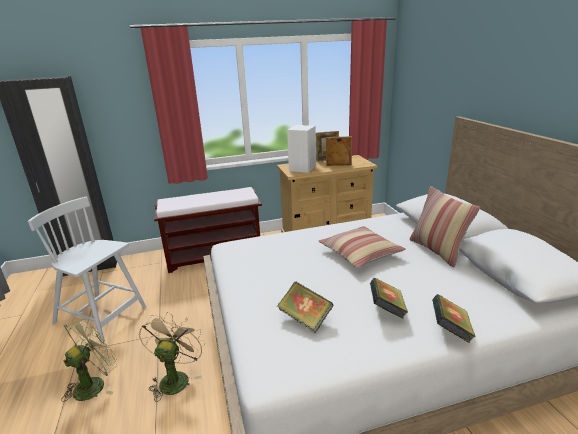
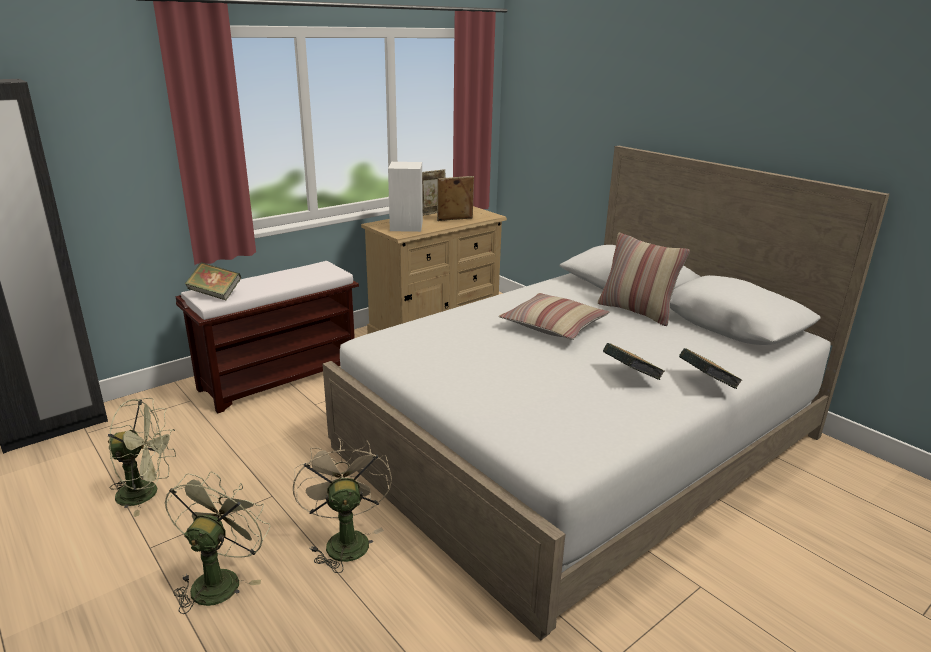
camera: 25 degrees left, 0 degrees up
white chair [28,197,146,343] -> green fan [108,398,176,517]
book [277,282,333,333] -> book moved to [185,262,241,301]

